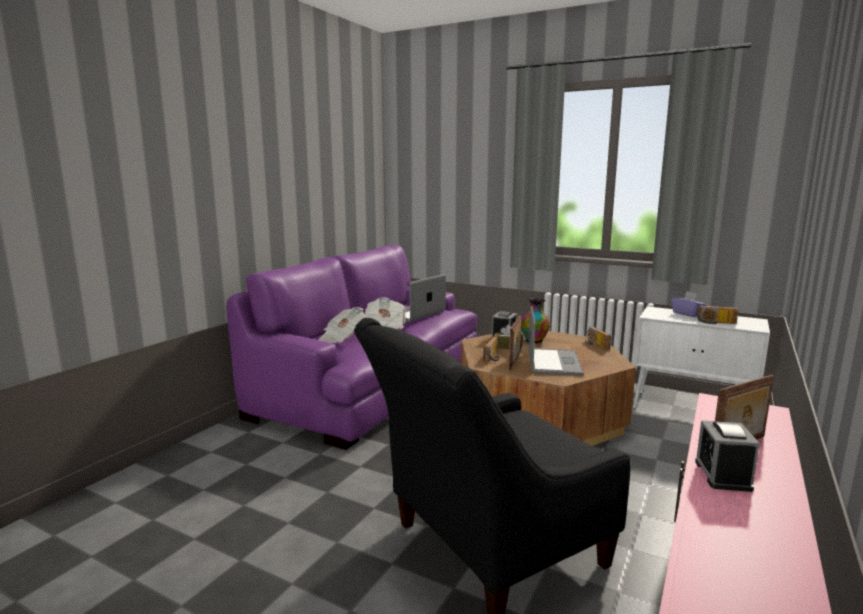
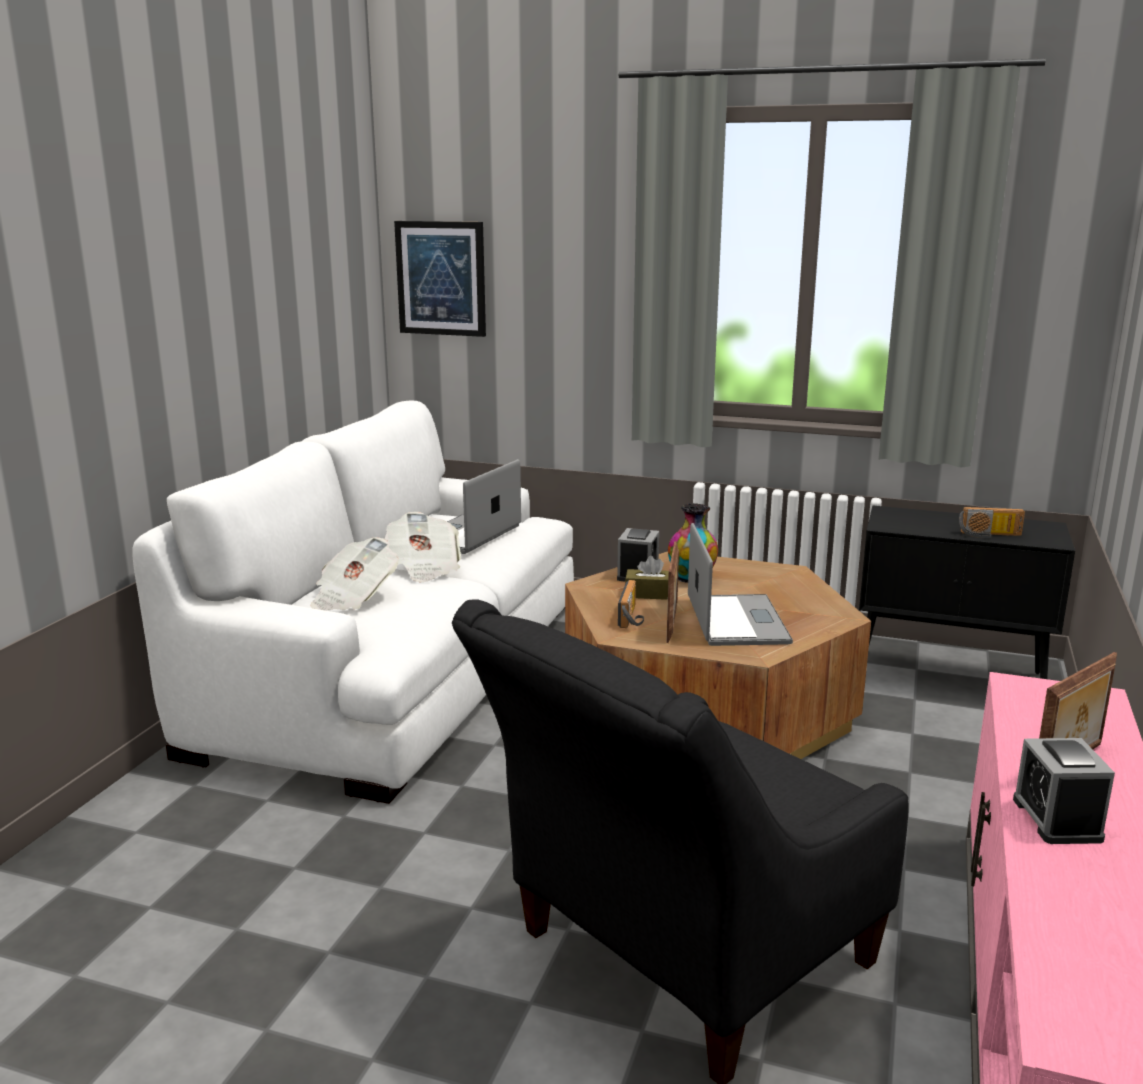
camera: 10 degrees left, 5 degrees up
purple sofa [226,245,477,450] -> white sofa [132,401,574,804]
radio [585,327,611,350] -> none
white cabinet [633,306,770,409] -> black cabinet [859,505,1075,679]
purple tissue box [671,291,706,317] -> none
none -> picture [394,221,486,337]

